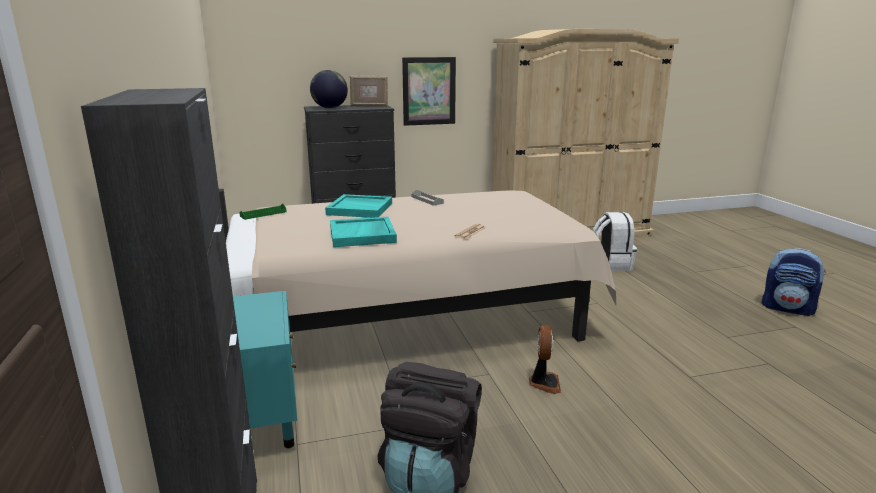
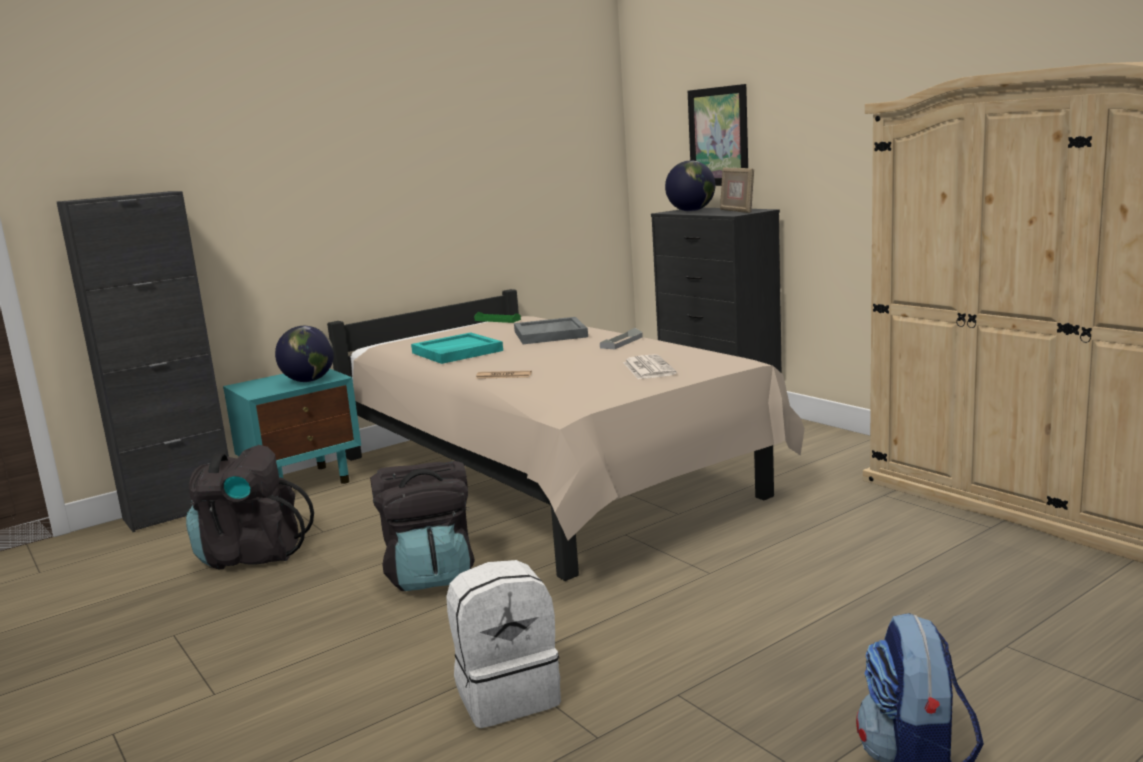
camera: 70 degrees right, 5 degrees down
turquoise tray [325,194,392,218] -> grey tray [514,317,588,344]
picture [402,57,456,126] -> picture moved to [688,84,748,186]
fan [529,325,561,394] -> black backpack [370,461,475,591]
white backpack [593,212,637,271] -> white backpack moved to [446,560,561,728]
none -> globe [275,326,334,382]
none -> newspaper [623,354,677,379]

